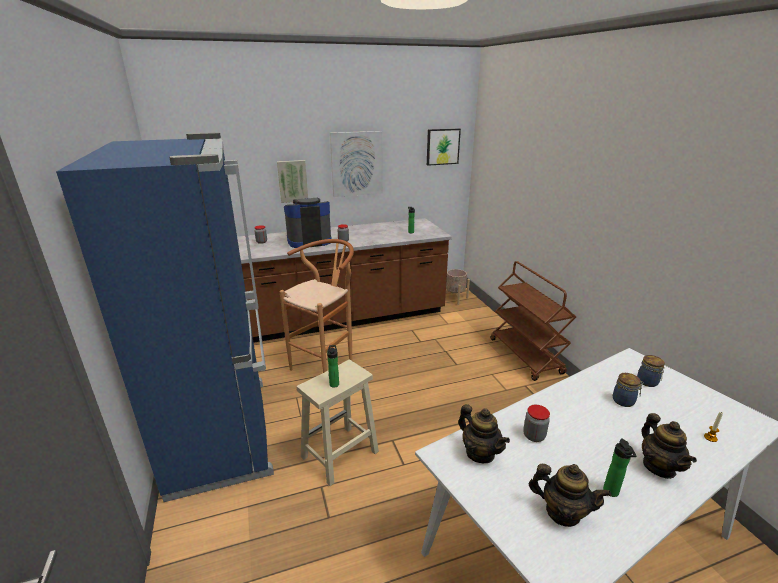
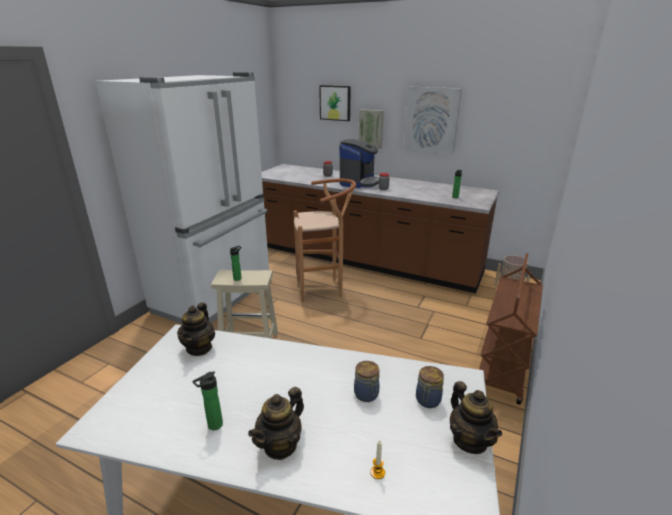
camera: 45 degrees right, 0 degrees up
blue fridge [56,132,274,502] -> white fridge [96,72,271,324]
coffee machine [284,198,331,248] -> coffee machine turned 90 degrees clockwise [339,139,379,188]
picture [427,128,461,166] -> picture moved to [319,85,351,121]
jar [523,405,550,442] -> none
teapot [529,464,611,527] -> teapot moved to [450,381,502,454]

